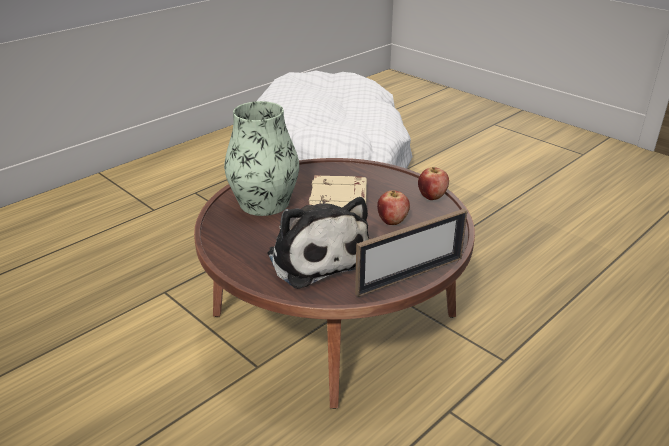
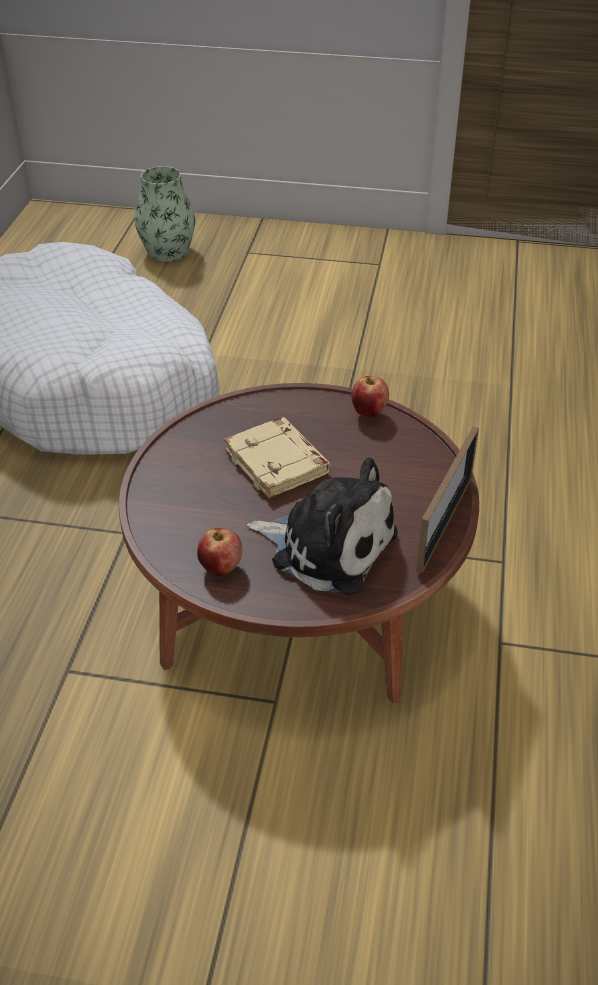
camera: 35 degrees left, 10 degrees up
vase [224,101,299,216] -> vase moved to [135,166,195,262]
apple [377,190,410,225] -> apple moved to [197,528,242,576]

